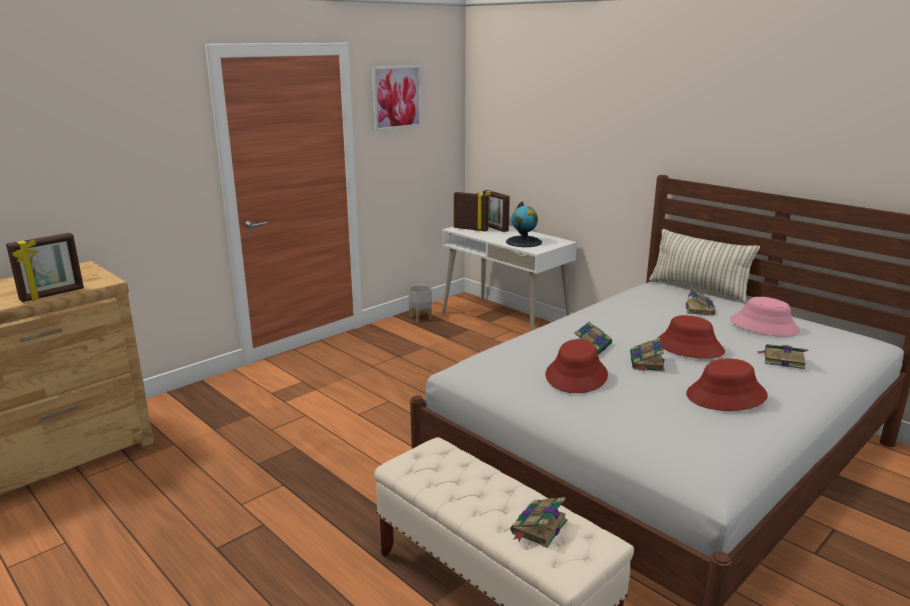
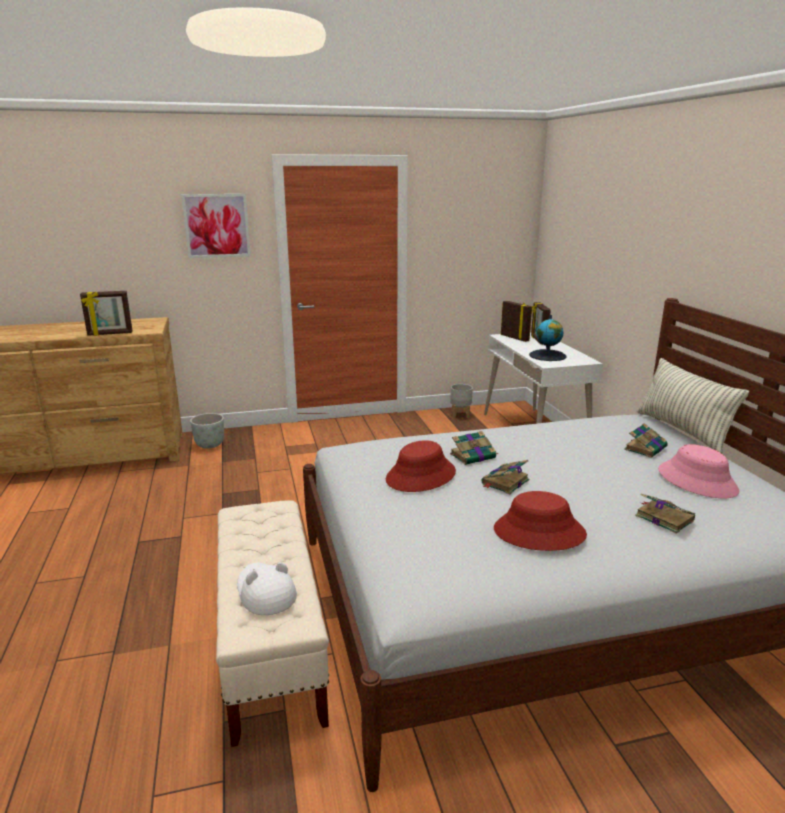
camera: 30 degrees right, 0 degrees up
picture [372,65,422,131] -> picture moved to [181,194,251,258]
book [510,497,568,548] -> white hat [237,562,297,615]
red hat [658,315,725,359] -> none
none -> grey planter [190,413,224,449]

